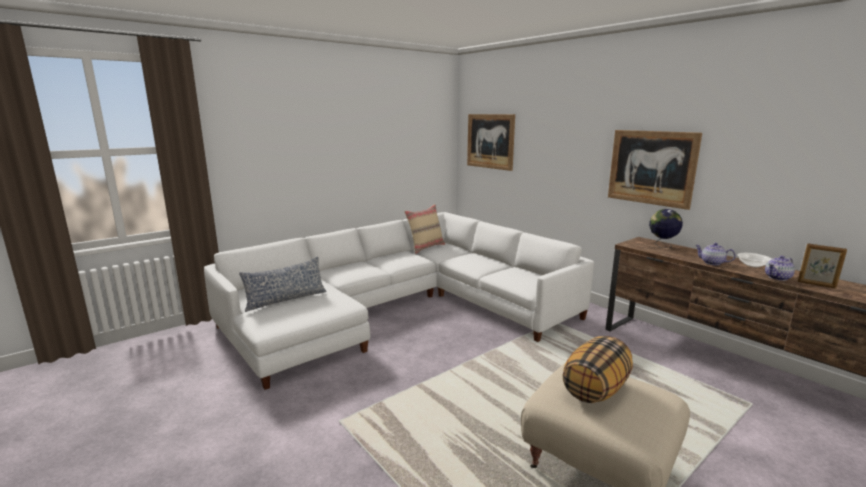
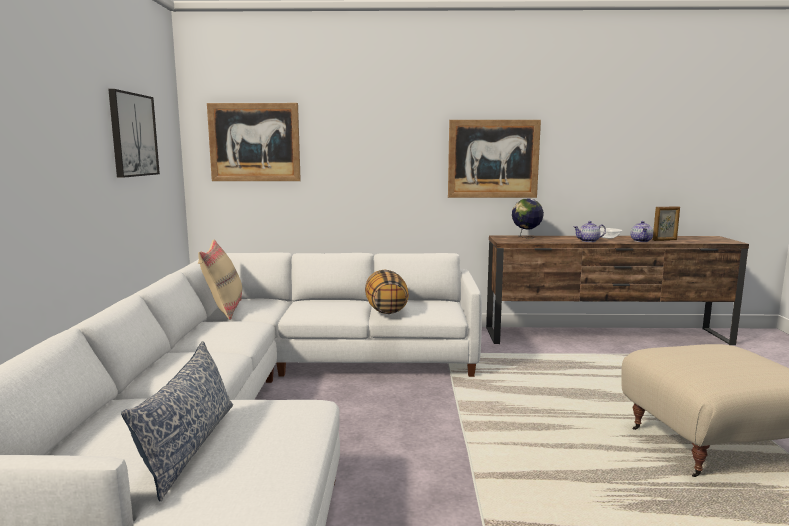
camera: 50 degrees left, 5 degrees down
pillow [563,336,633,403] -> pillow moved to [365,270,409,314]
none -> picture [108,89,160,178]

